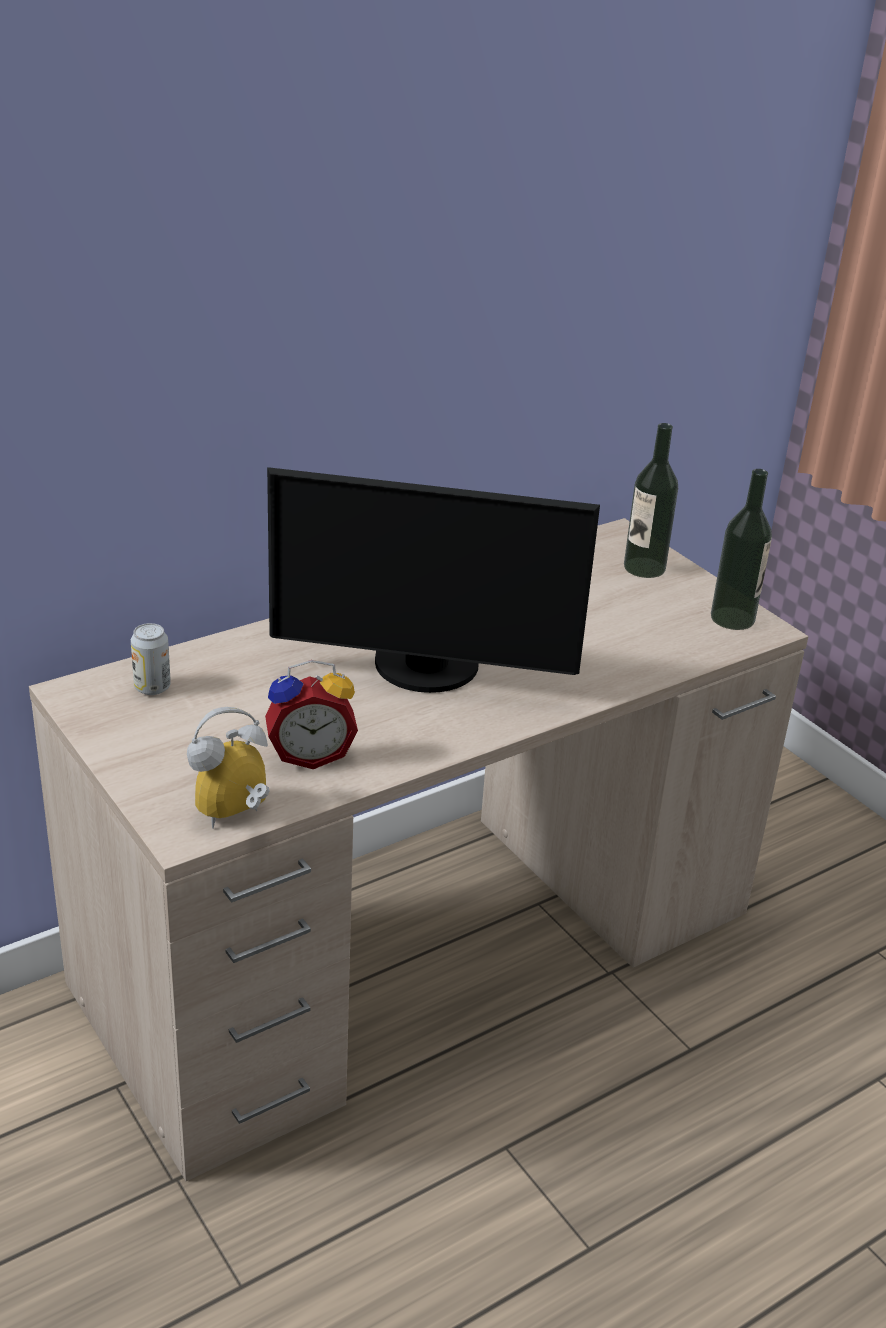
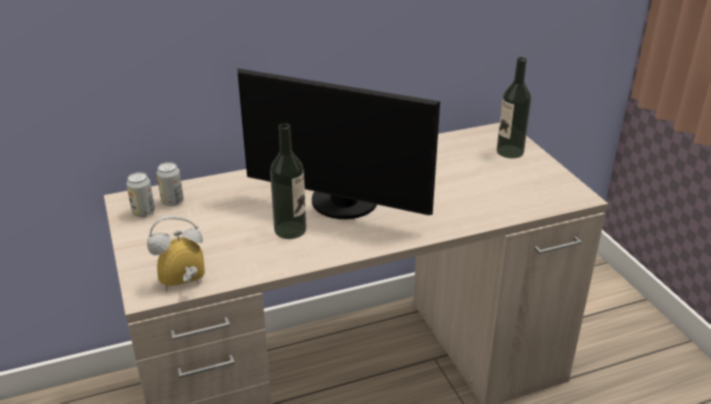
camera: 15 degrees right, 0 degrees up
alarm clock [265,660,358,769] -> none
bottle [711,469,772,630] -> bottle moved to [270,123,306,239]
none -> can [126,172,155,217]

